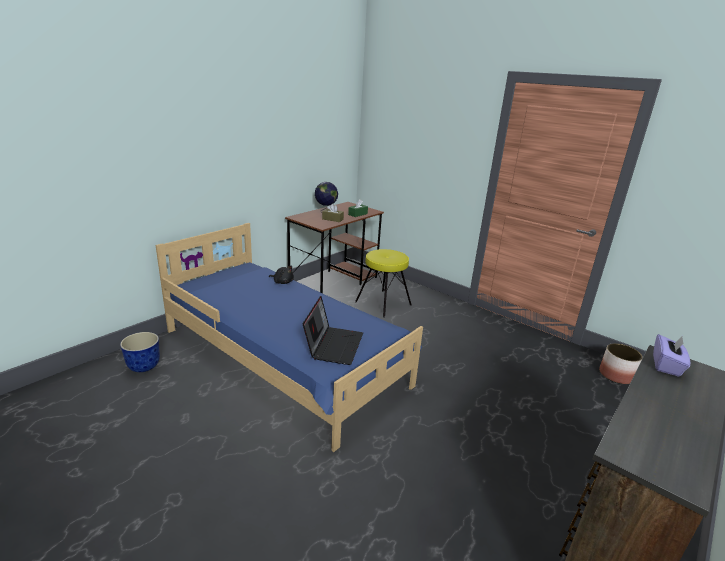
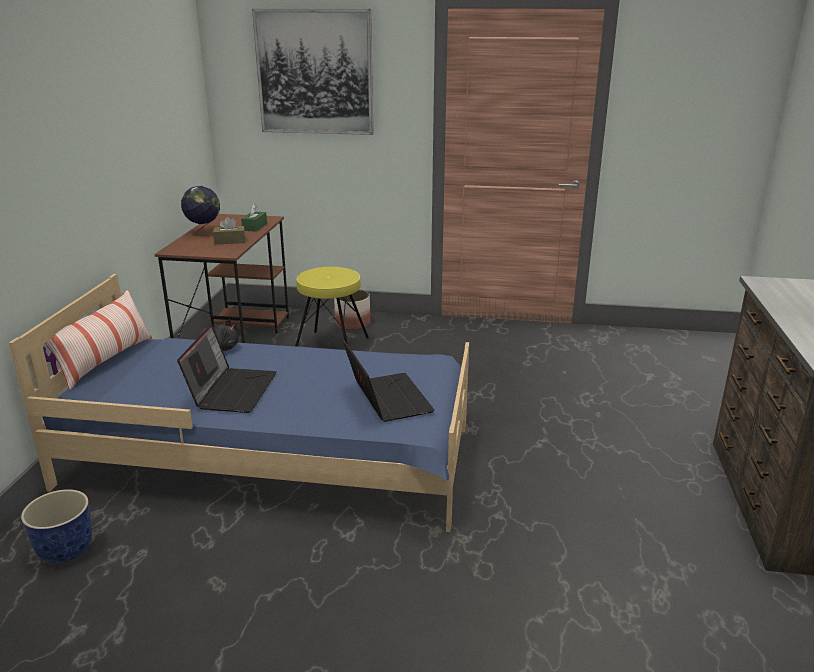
camera: 30 degrees left, 0 degrees up
planter [599,343,643,384] -> planter moved to [334,289,371,330]
purple tissue box [653,334,690,377] -> none
none -> pillow [45,289,152,390]
none -> laptop [177,324,276,413]
none -> picture [252,9,373,135]

